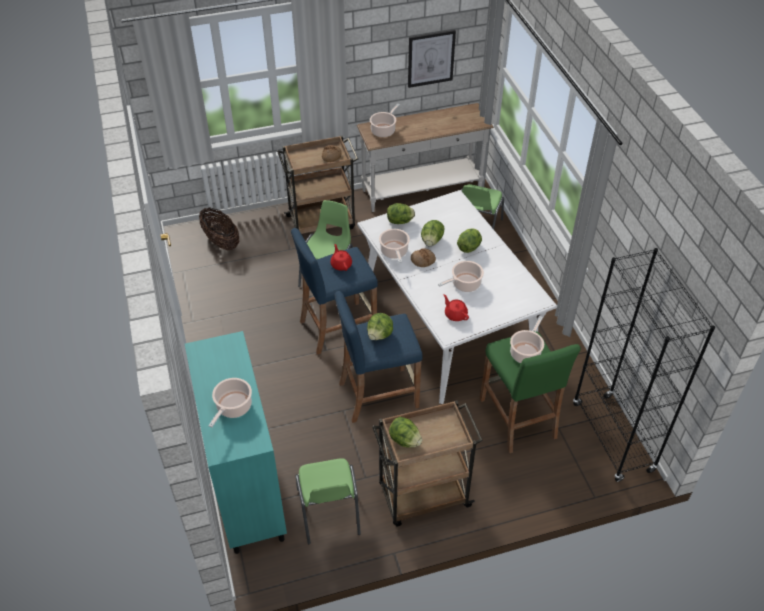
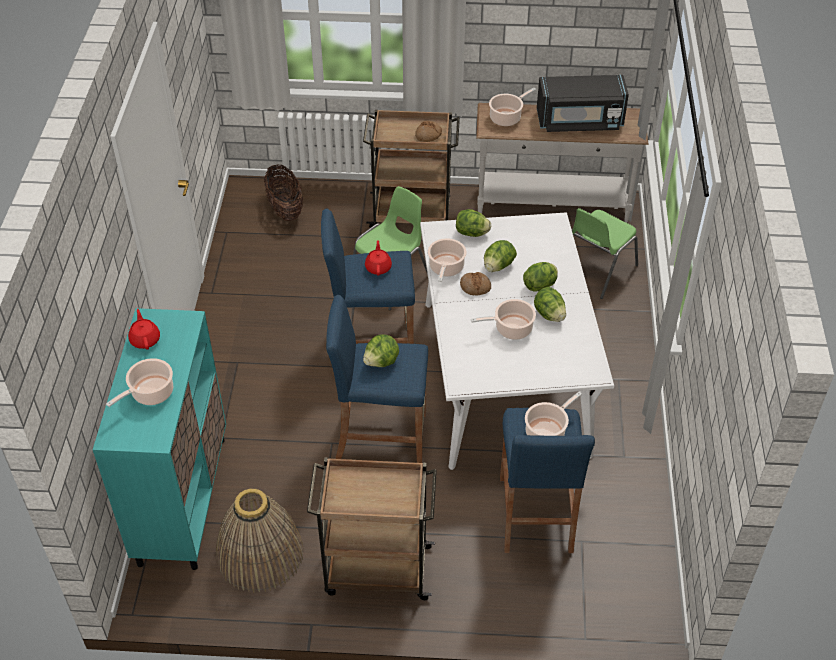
camera: 20 degrees right, 0 degrees up
green chair [296,458,361,544] -> basket [216,488,304,593]
lettuce [389,417,422,448] -> lettuce moved to [534,287,566,322]
picture [408,30,456,88] -> none
red teapot [444,294,469,321] -> red teapot moved to [128,309,160,350]
green stool [480,331,581,453] -> blue stool [500,408,595,553]
black bookcase [573,248,715,482] -> none
none -> black microwave [537,75,629,132]

